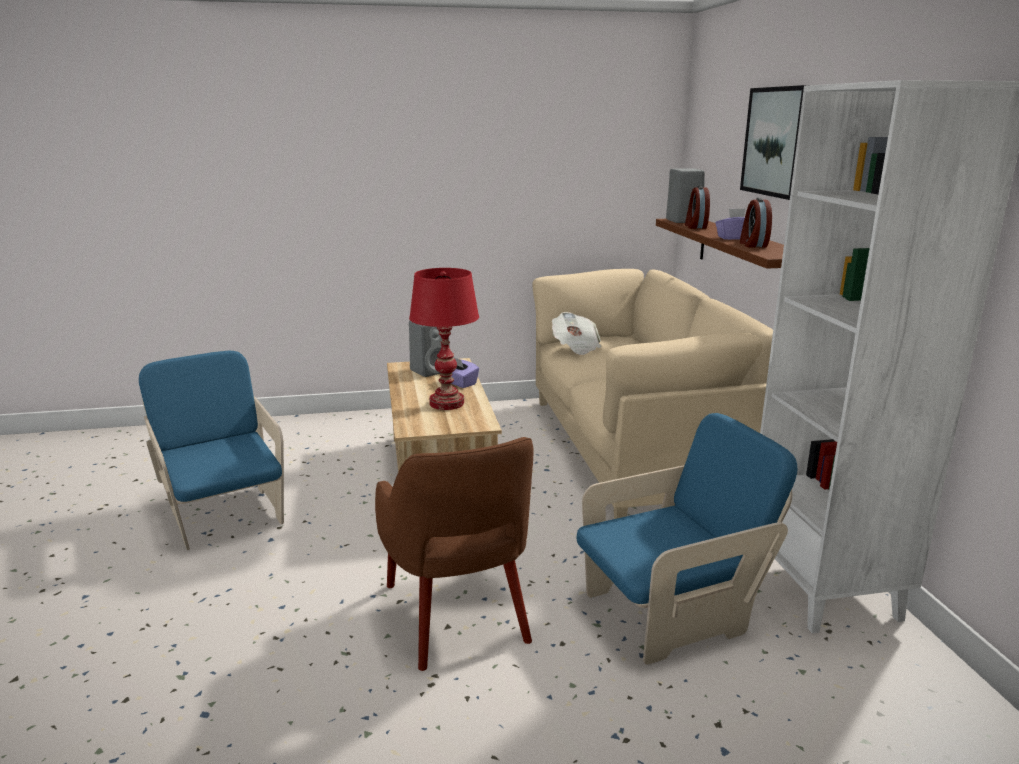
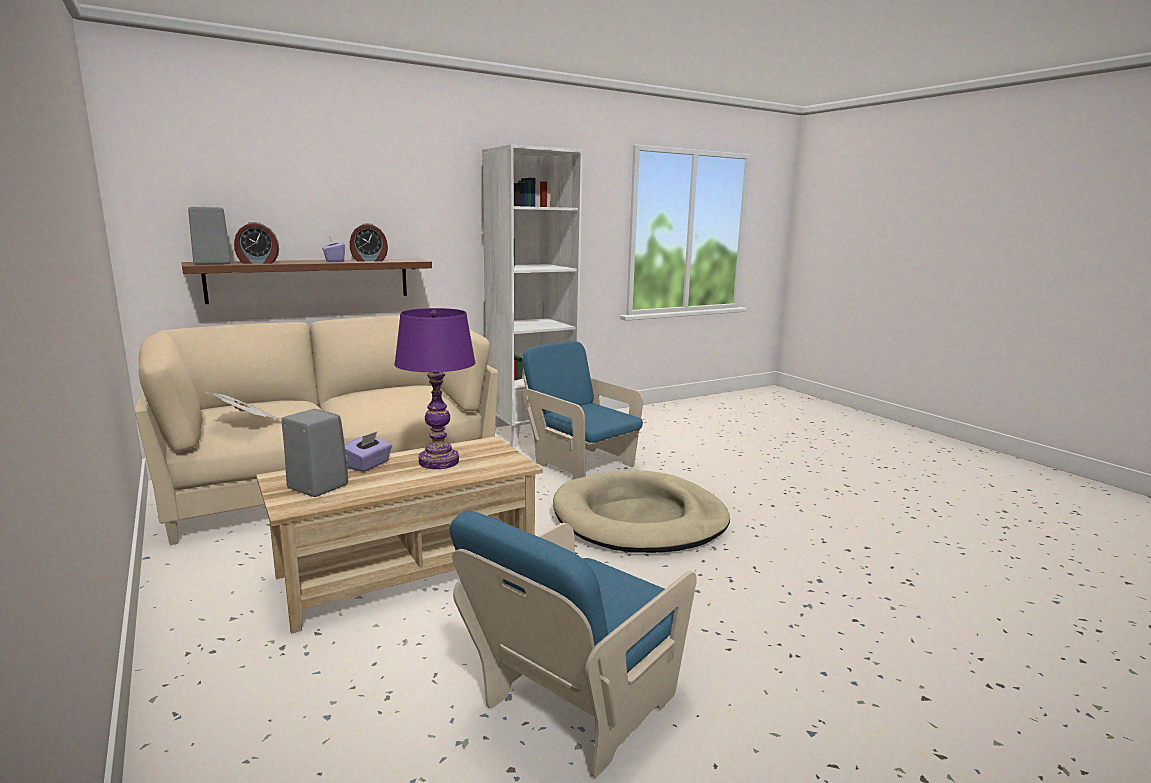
camera: 110 degrees left, 5 degrees down
brown armchair [375,437,534,671] -> beige dog bed [553,470,730,553]
red table lamp [409,268,479,410] -> purple table lamp [394,308,476,469]
picture [740,85,808,200] -> none

